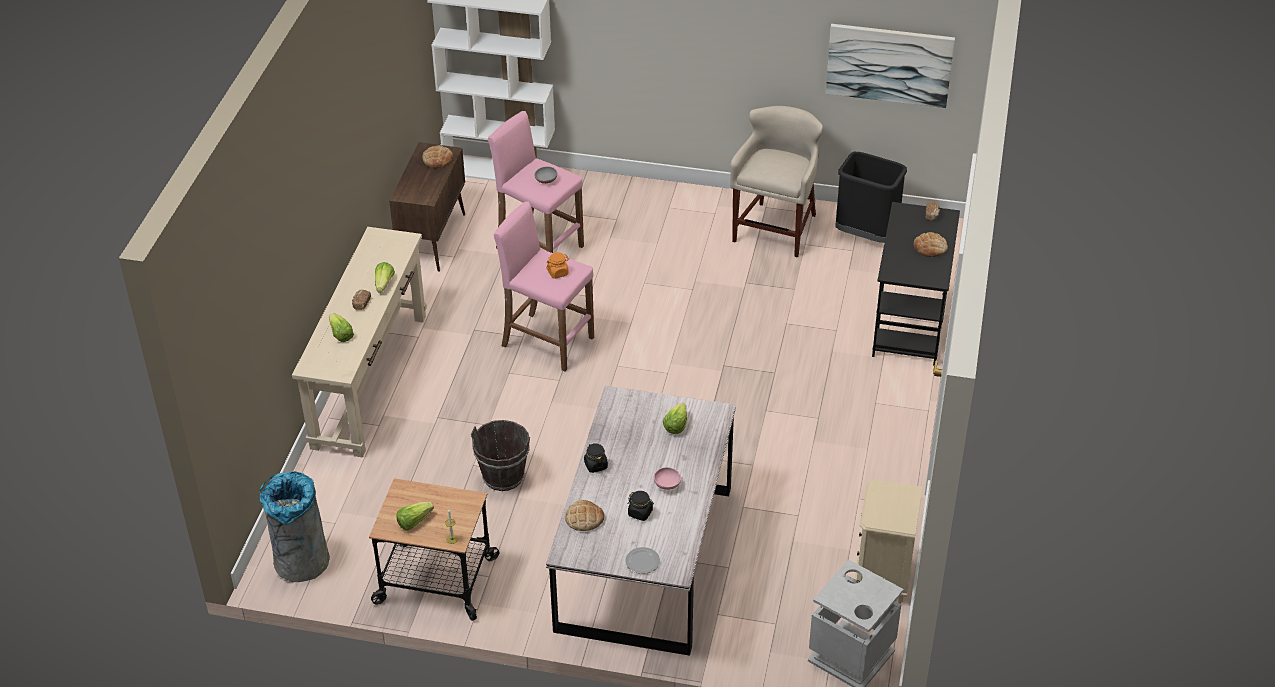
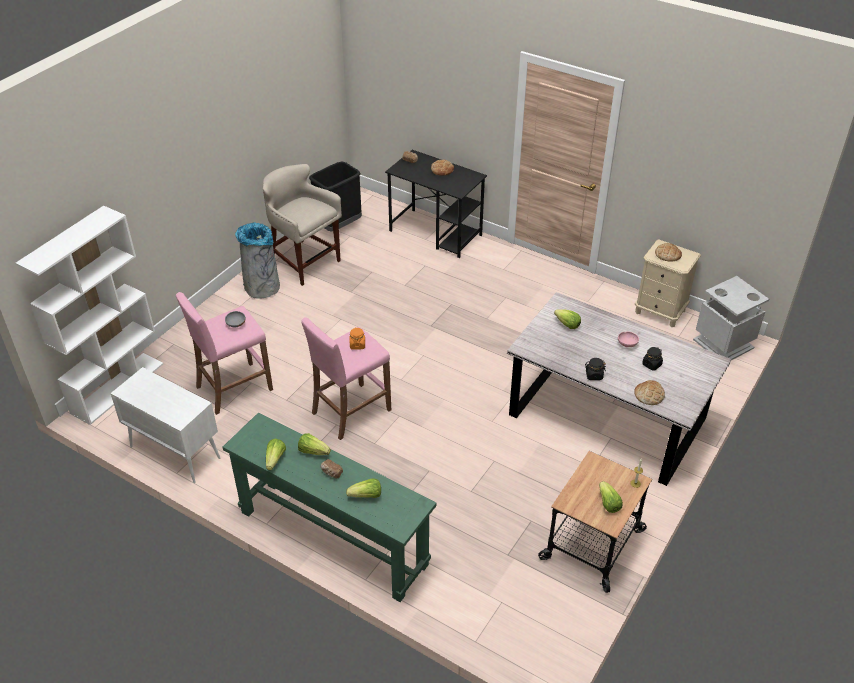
camera: 70 degrees left, 0 degrees up
grey trash can [259,471,330,582] -> grey trash can moved to [235,223,280,299]
beige console table [292,227,427,458] -> green console table [223,412,436,602]
brown cabinet [389,142,465,272] -> white cabinet [110,367,220,483]
bread [423,145,453,168] -> bread moved to [655,243,682,262]
brown bucket [471,420,530,491] -> none
plate [625,547,660,574] -> none
picture [826,24,955,108] -> none
none -> lettuce [266,439,286,470]

